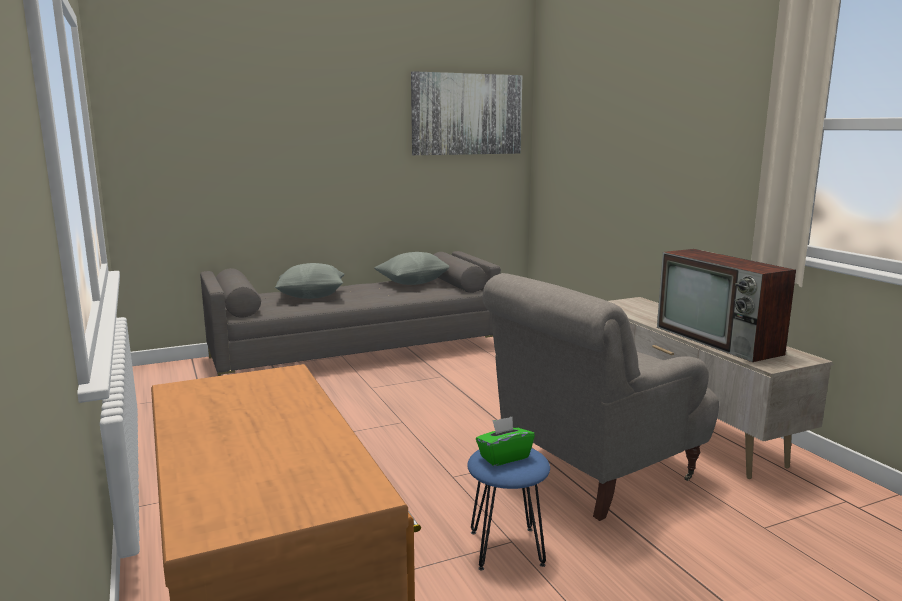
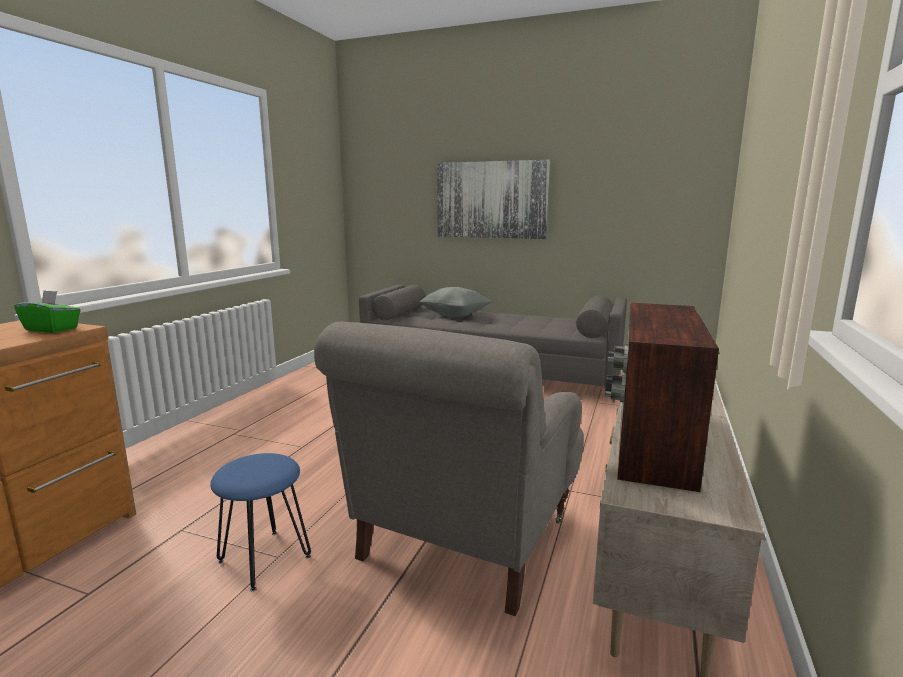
camera: 45 degrees right, 0 degrees up
grey pillow [374,252,449,285] -> none
picture [411,71,522,155] -> picture moved to [437,160,550,239]
green tissue box [476,417,535,466] -> green tissue box moved to [14,290,81,333]
grey armchair [483,273,719,521] -> grey armchair turned 75 degrees counterclockwise [314,322,584,616]

